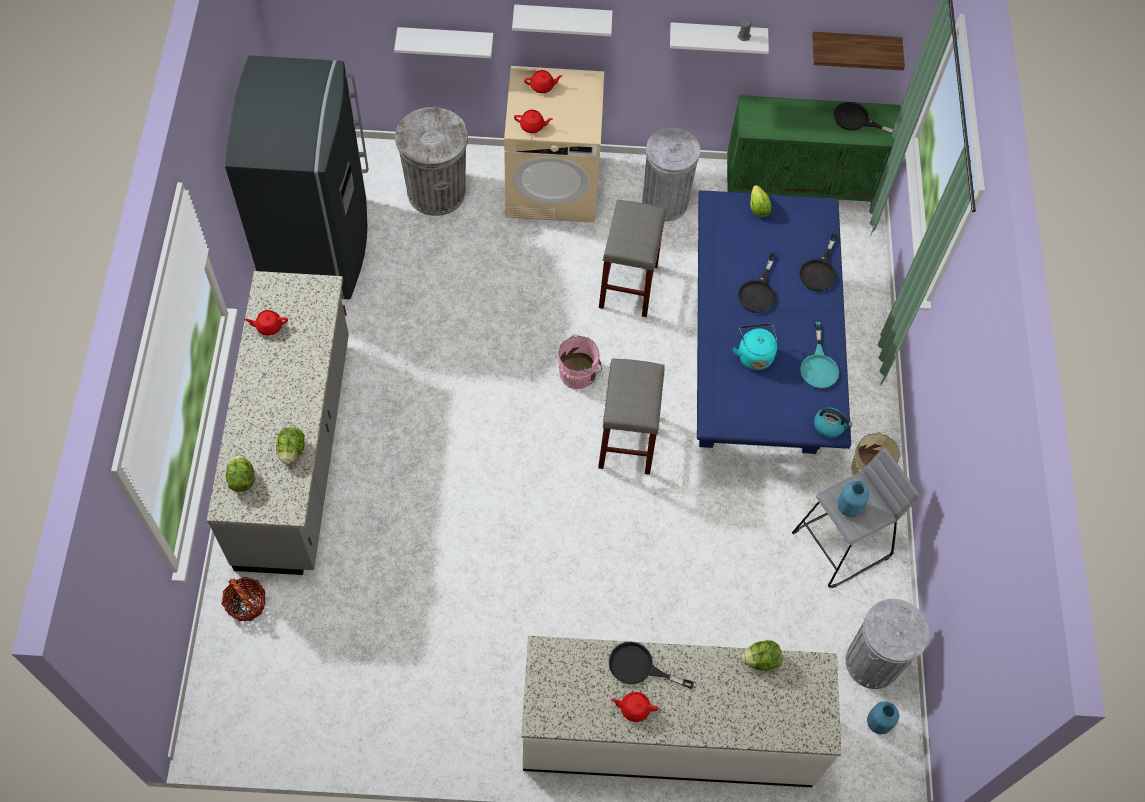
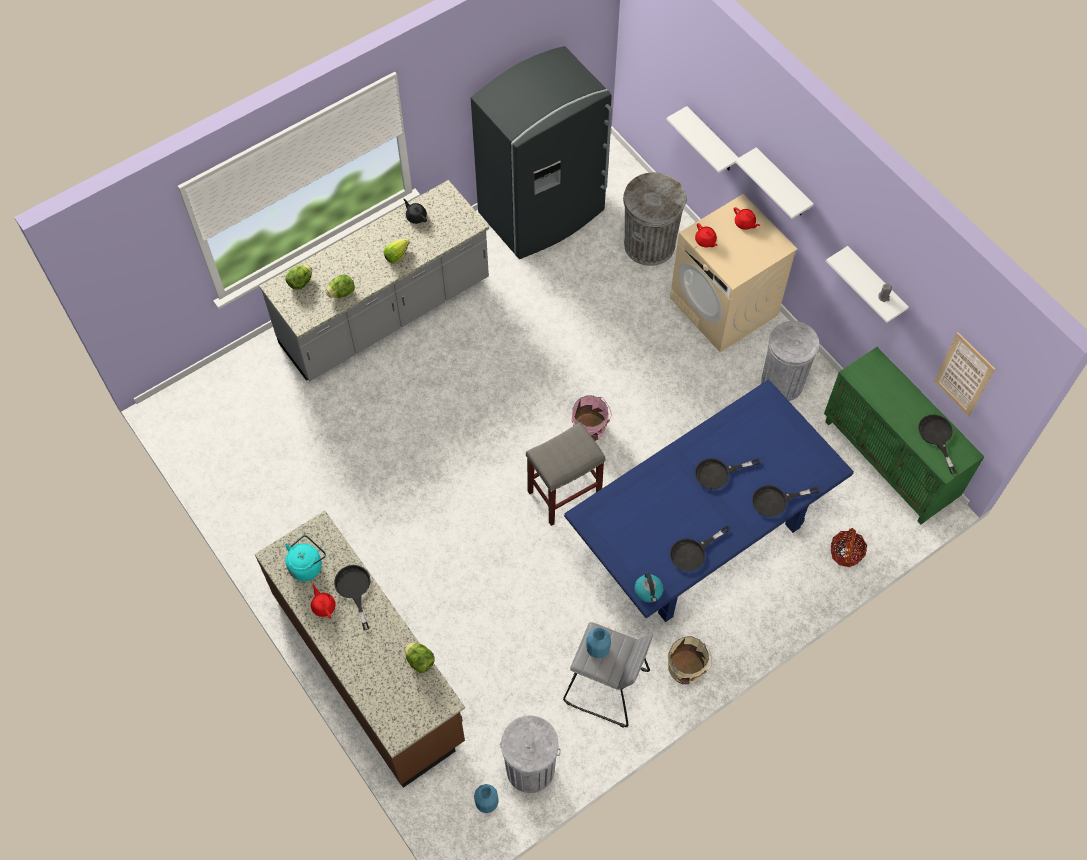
camera: 55 degrees right, 0 degrees up
basket [222,577,266,621] -> basket moved to [831,528,867,567]
red teapot [244,310,288,336] -> black teapot [403,199,427,224]
white counter [521,636,841,787] -> brown counter [255,511,465,788]
grey stool [599,200,666,317] -> none
turquoise kettle [733,323,777,370] -> turquoise kettle moved to [285,535,326,581]
lettuce [750,185,771,217] -> lettuce moved to [384,239,410,264]
turquoise frying pan [800,322,839,388] -> black frying pan [670,526,730,571]
shelf [812,32,905,70] -> picture [934,332,995,416]

